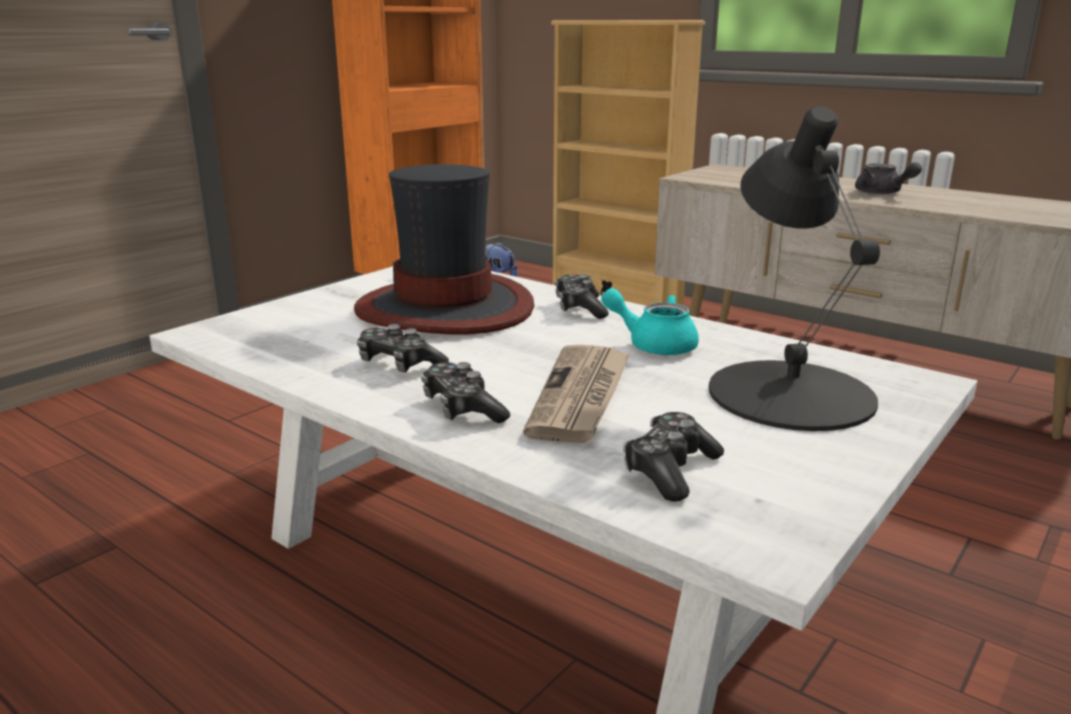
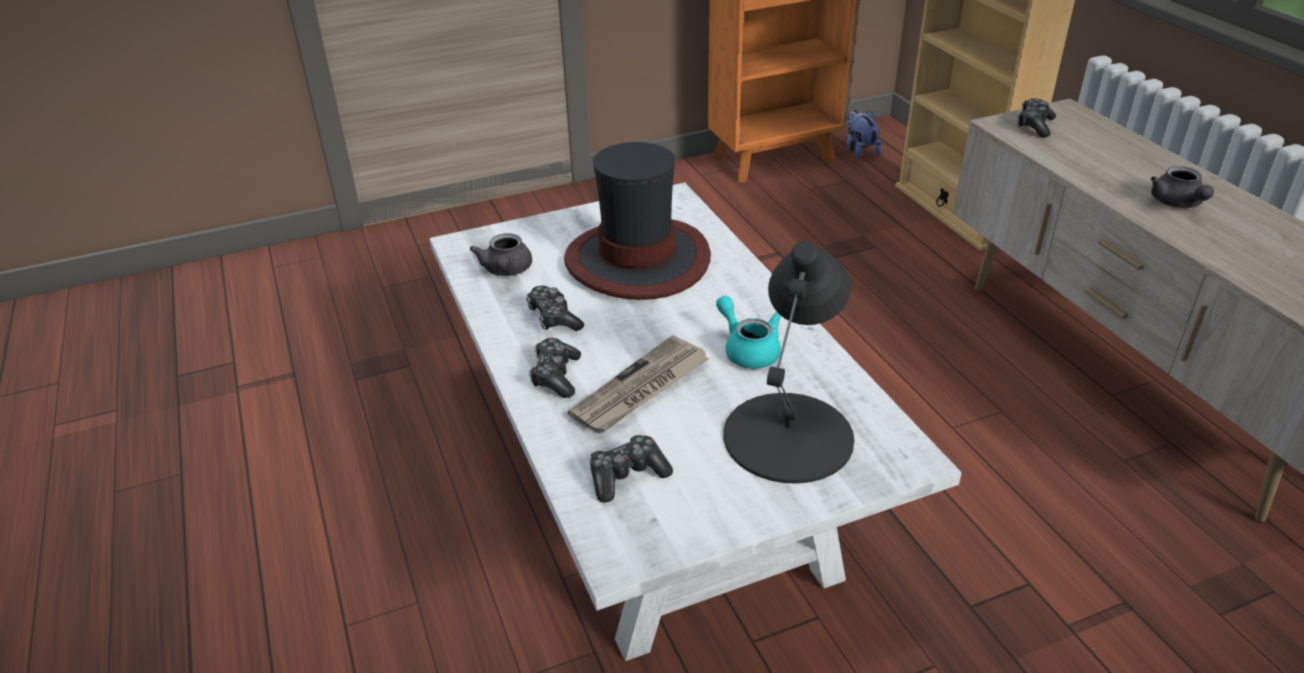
camera: 30 degrees right, 15 degrees up
game controller [555,274,609,319] -> game controller moved to [1017,98,1056,138]
none -> grey teapot [470,233,532,276]

